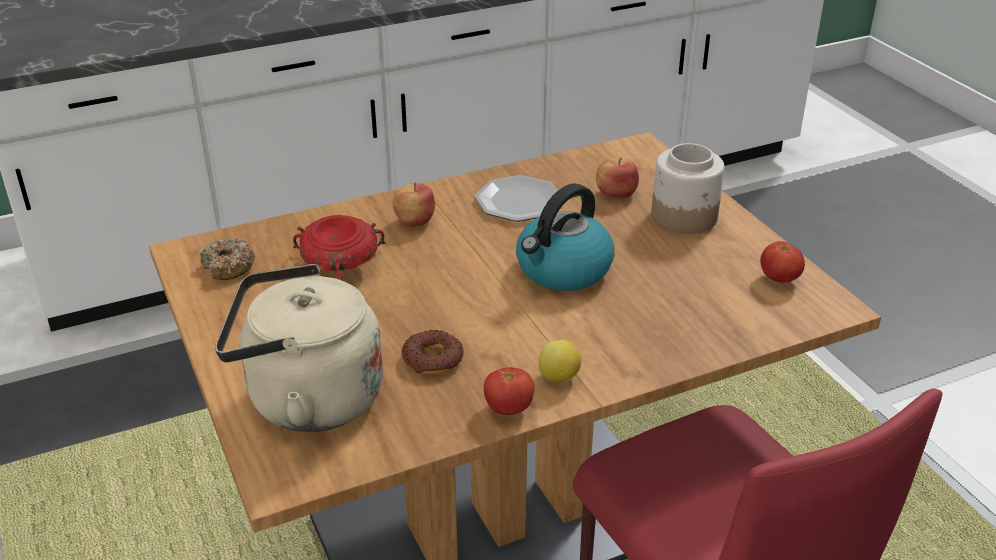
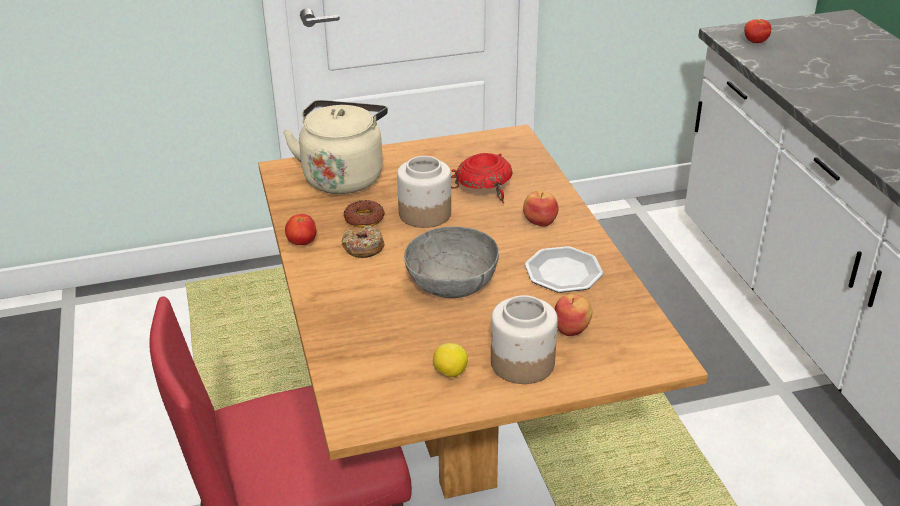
camera: 100 degrees right, 0 degrees up
donut [200,238,255,280] -> donut moved to [342,226,385,258]
kettle [516,183,614,291] -> grey bowl [404,226,499,298]
lemon [538,340,581,382] -> lemon moved to [433,343,468,378]
tomato [760,241,805,283] -> tomato moved to [744,19,771,43]
none -> jar [397,156,451,228]

